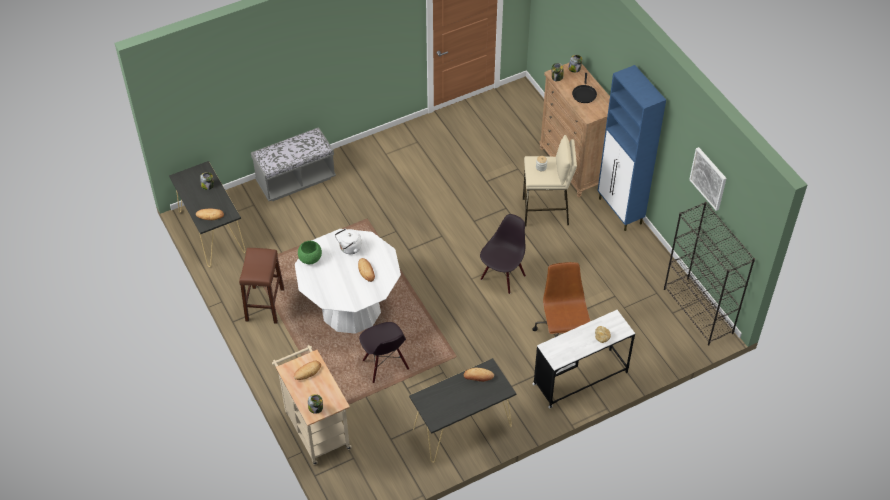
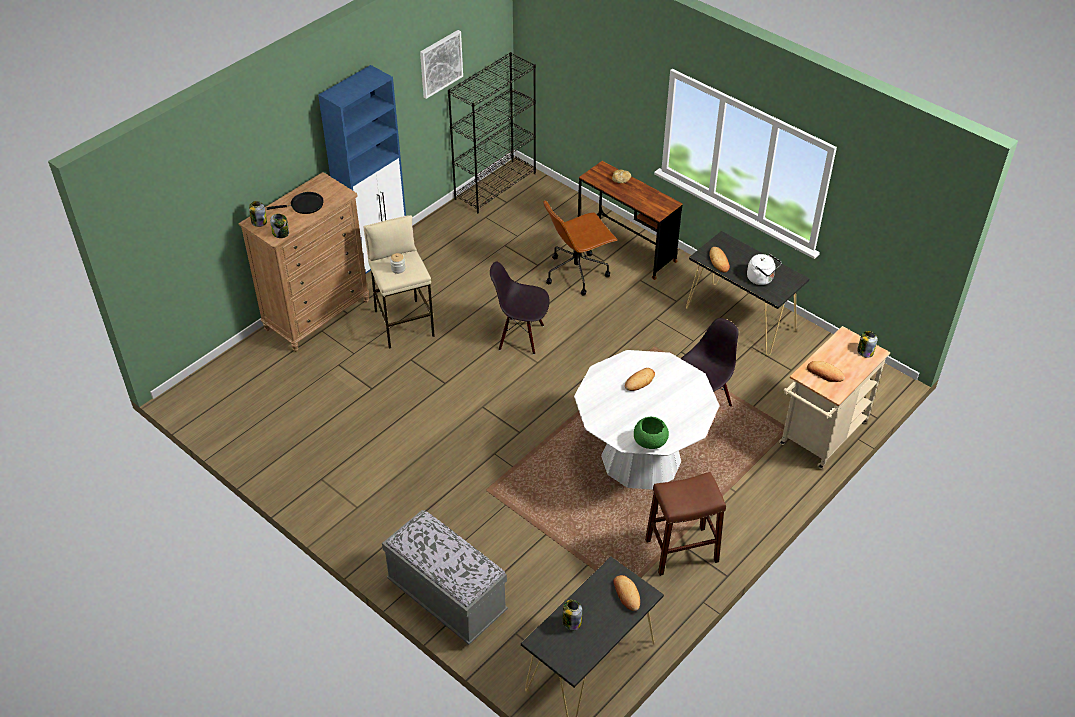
camera: 110 degrees left, 5 degrees down
white kettle [335,229,362,254] -> white kettle moved to [747,254,782,285]
white desk [533,310,635,409] -> brown desk [578,161,682,280]

